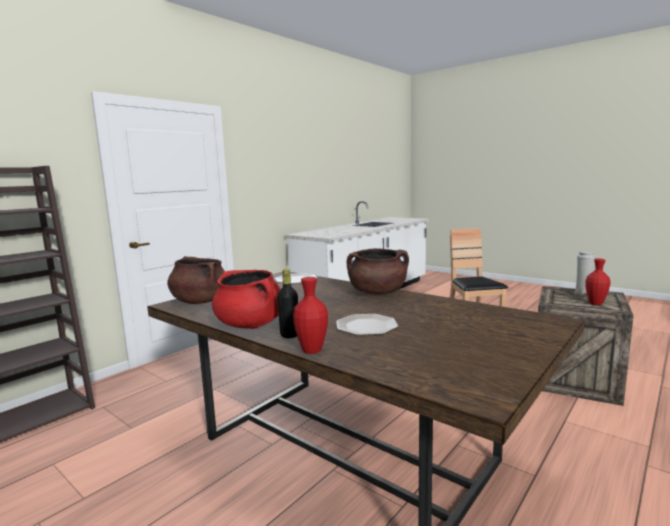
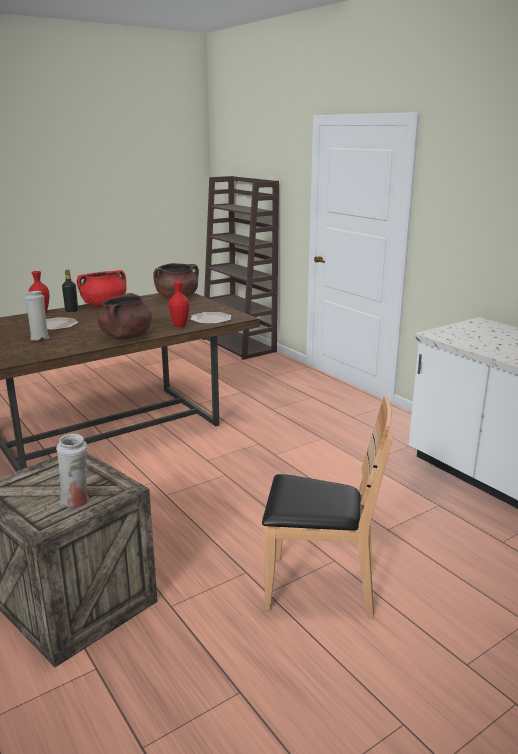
camera: 105 degrees right, 10 degrees up
red vase [585,259,611,305] -> red vase moved to [168,281,190,327]
none -> white vase [24,291,49,341]

